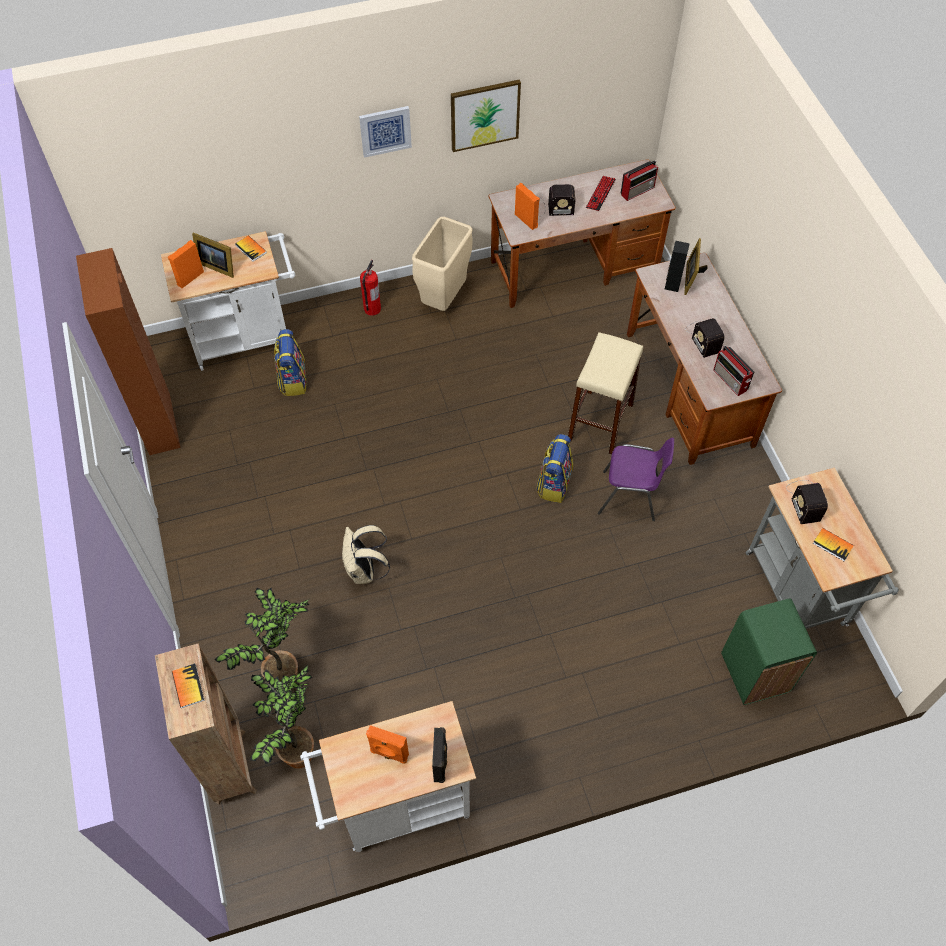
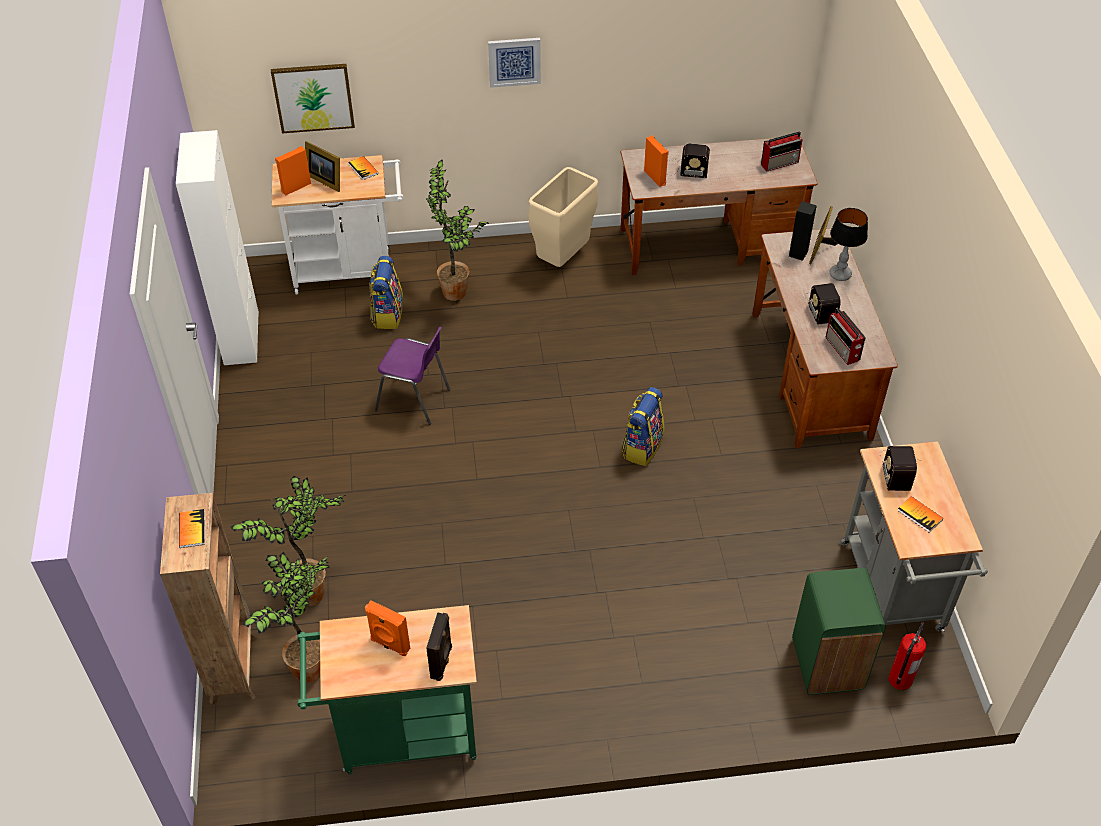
camera: 10 degrees right, 10 degrees down
brown cabinet [76,248,181,455] -> white cabinet [176,130,259,365]
white cart [300,701,476,852] -> green cart [297,605,477,774]
beige backpack [342,525,390,584] -> none
fire extinguisher [360,260,381,316] -> fire extinguisher moved to [888,622,926,690]
picture [451,80,521,152] -> picture moved to [271,64,355,133]
beige stool [568,332,643,455] -> none
keyboard [586,176,616,211] -> none
purple chair [598,438,674,521] -> purple chair moved to [375,327,450,425]
none -> potted plant [426,160,489,301]
none -> table lamp [830,208,868,281]

